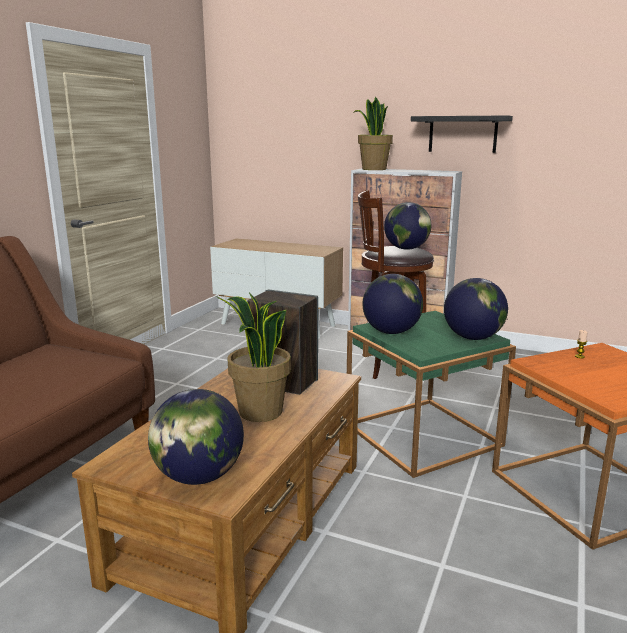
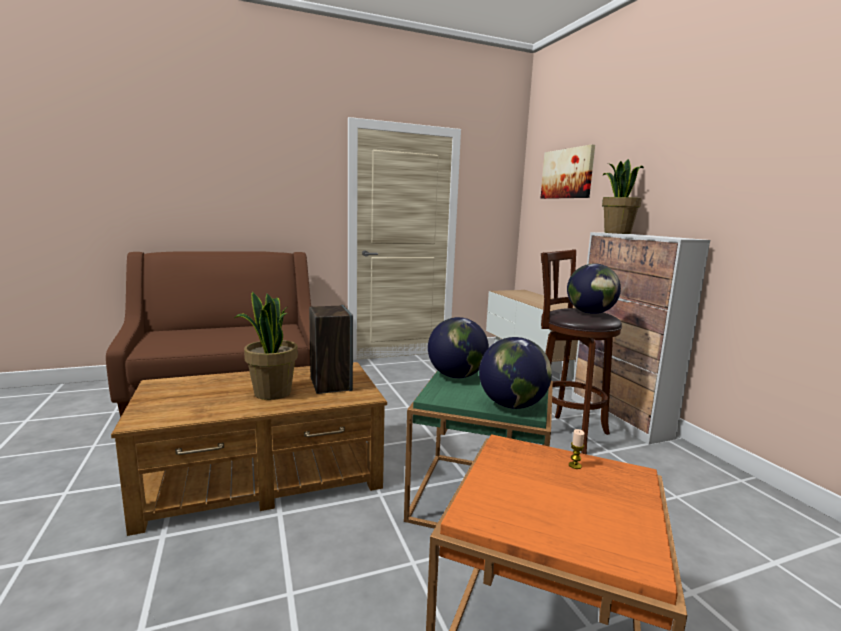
camera: 45 degrees right, 5 degrees down
globe [148,389,244,485] -> none
black shelf [411,115,513,153] -> none
none -> picture [541,144,595,199]

